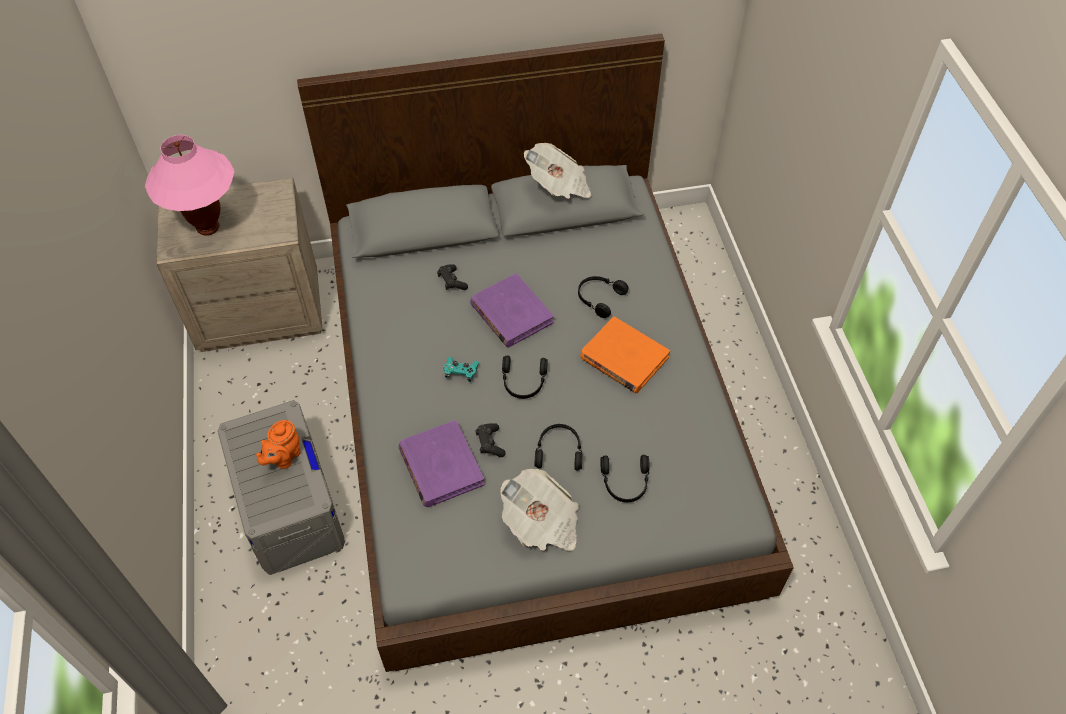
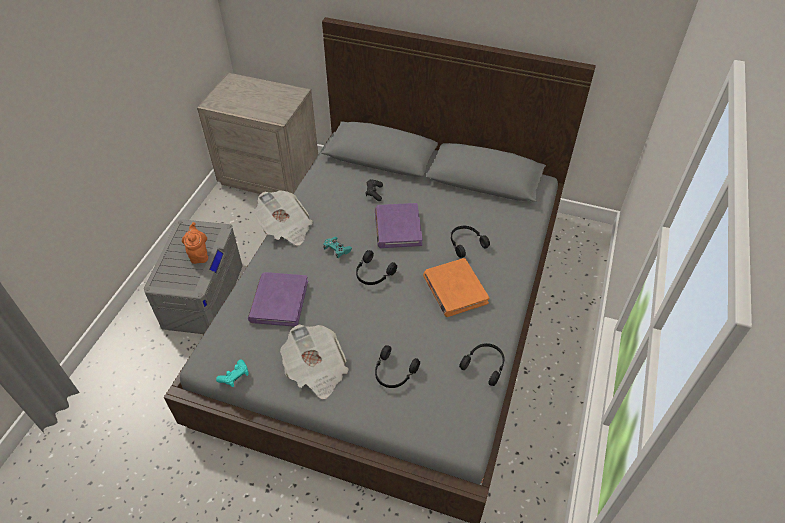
camera: 30 degrees right, 5 degrees down
pink table lamp [145,135,235,236] -> none
orange teapot [256,420,301,469] -> orange teapot turned 105 degrees clockwise [182,222,208,264]
black game controller [476,423,506,457] -> none
newspaper [524,143,591,199] -> newspaper moved to [254,190,313,246]
black headphones [534,424,583,470] -> black headphones moved to [459,343,505,386]
none -> turquoise game controller [216,360,248,387]

